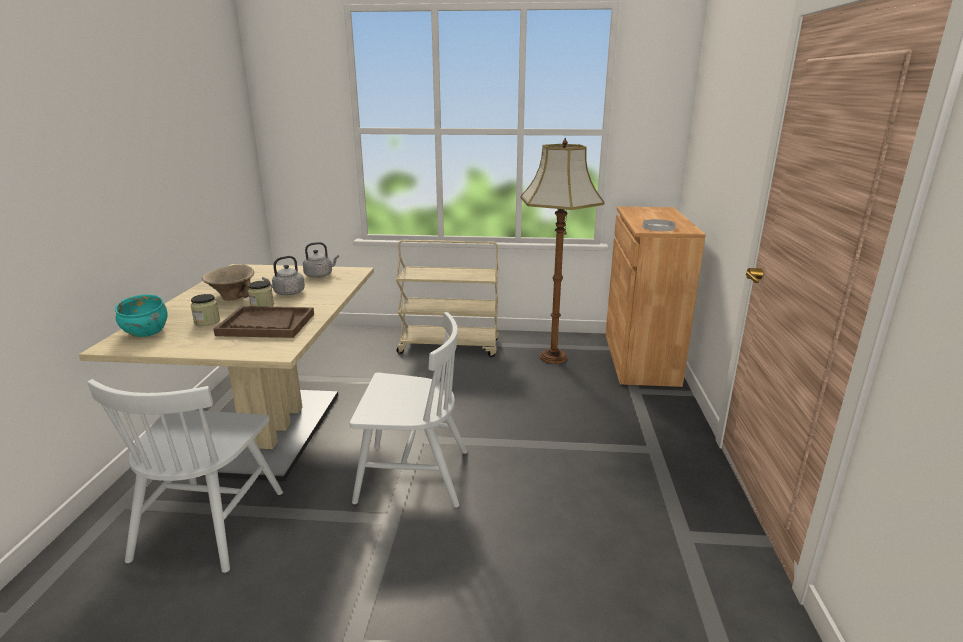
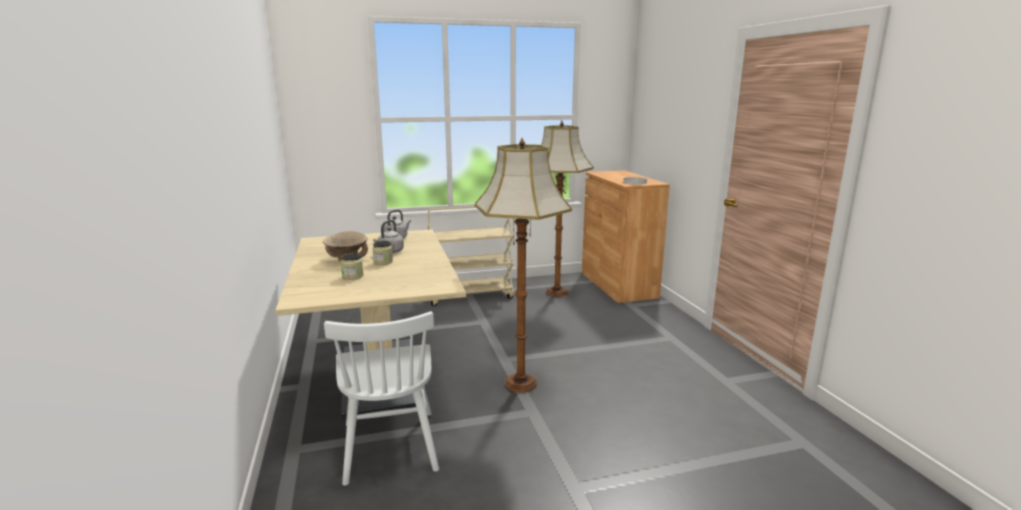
camera: 20 degrees left, 5 degrees down
turquoise bowl [115,294,168,337] -> none
brown tray [214,306,314,338] -> none
white chair [350,312,467,508] -> floor lamp [475,138,572,392]

